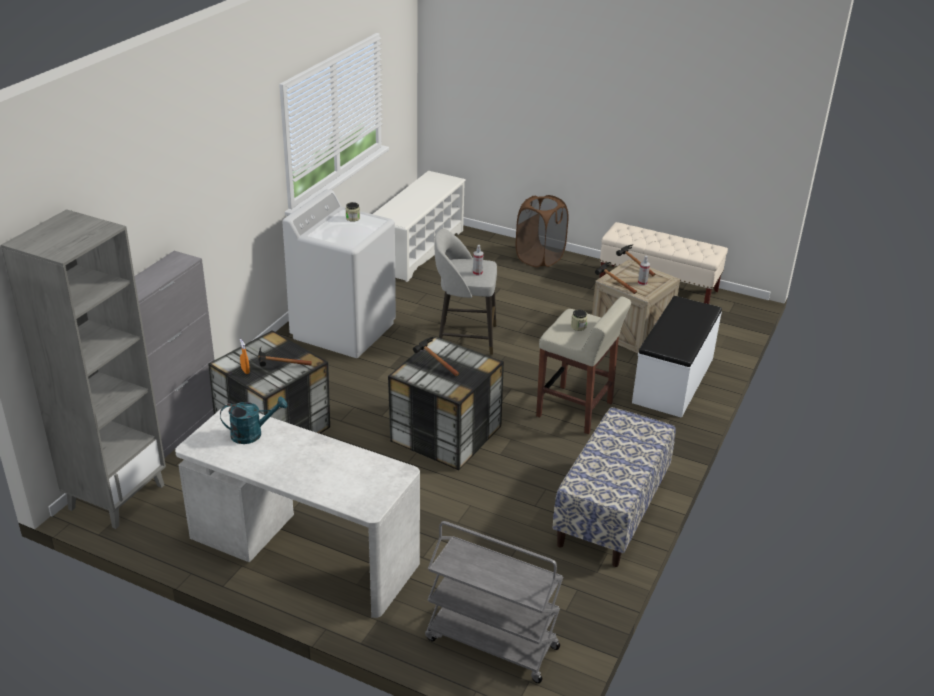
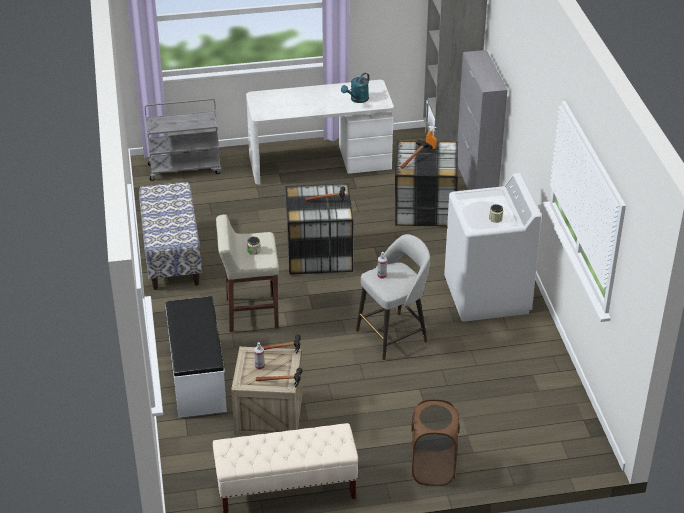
camera: 145 degrees right, 5 degrees up
white shoe rack [373,171,466,282] -> none

